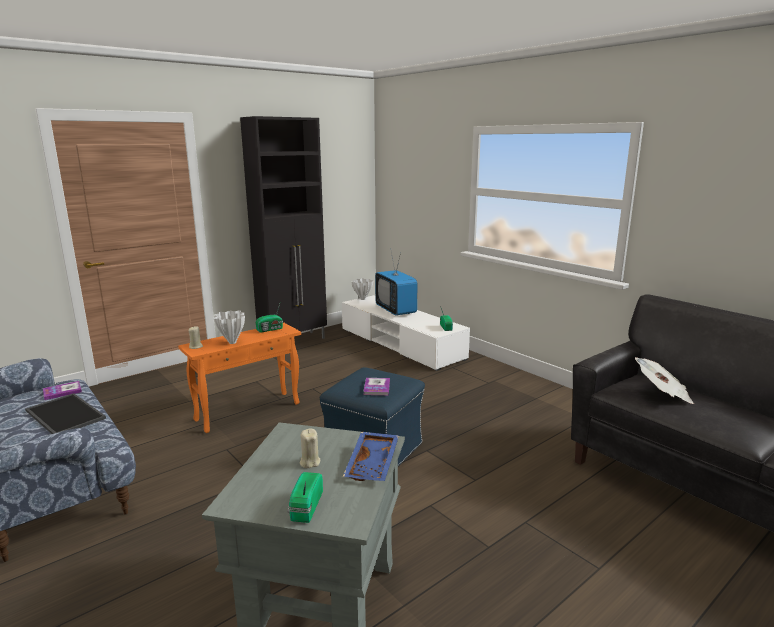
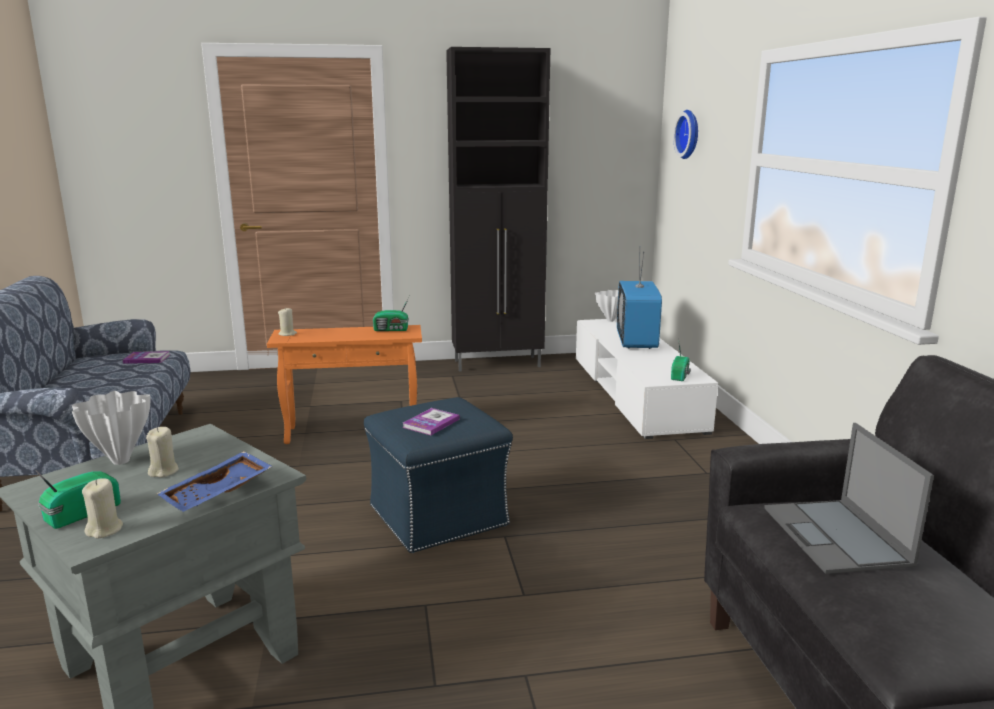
camera: 30 degrees right, 0 degrees up
tray [25,393,106,434] -> none
white vase [214,310,245,344] -> white vase moved to [72,391,150,465]
newspaper [635,357,694,404] -> laptop [764,423,934,574]
none -> beige candle [82,478,123,538]
none -> wall clock [673,110,698,159]

